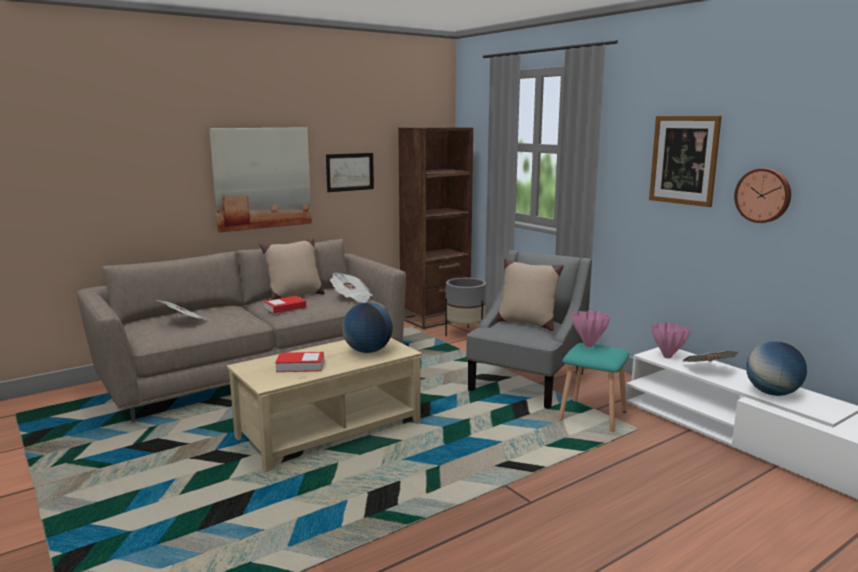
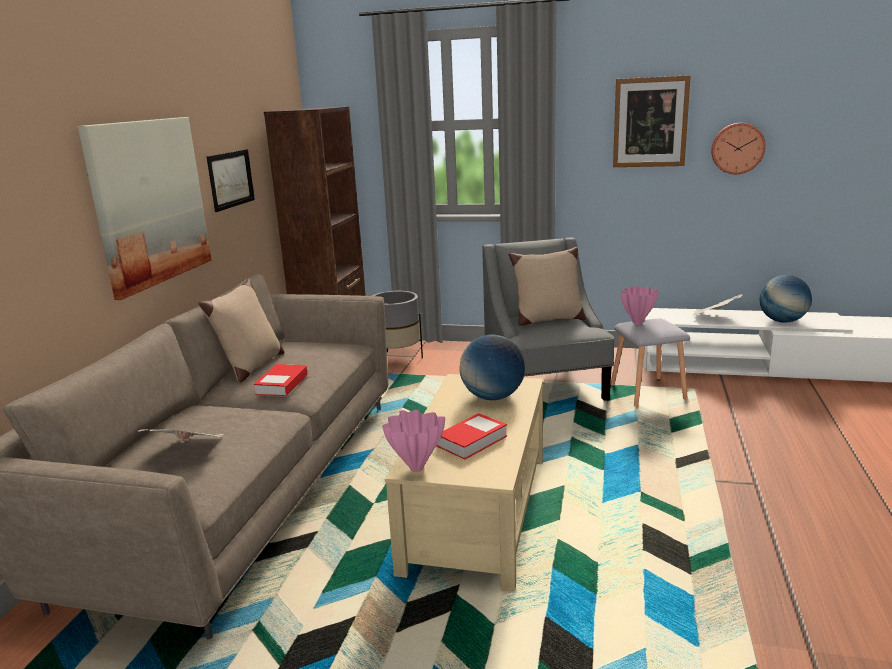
camera: 40 degrees left, 5 degrees up
newspaper [330,273,372,303] -> none
turquoise stool [558,343,629,432] -> grey stool [611,319,690,407]
pink vase [651,322,690,358] -> pink vase moved to [382,410,445,472]

